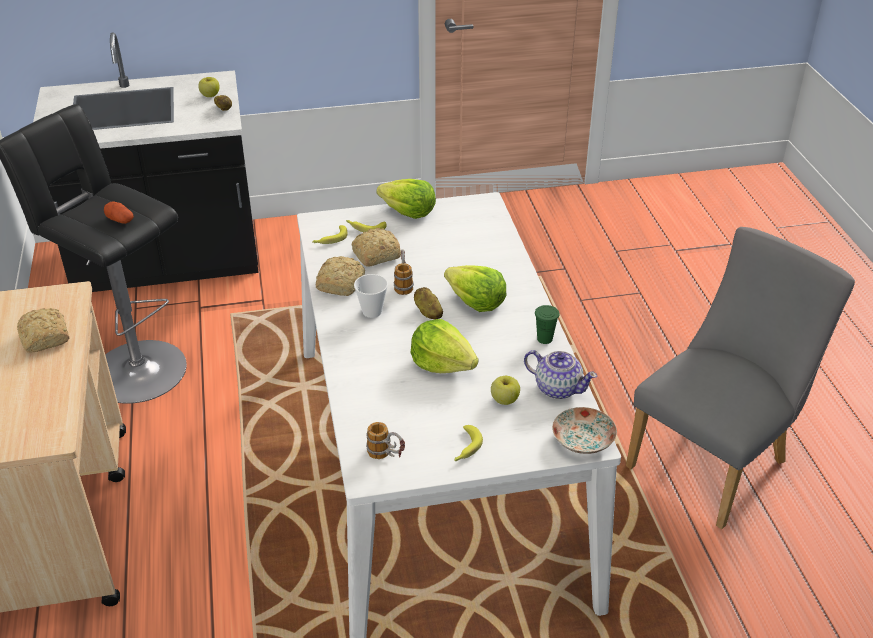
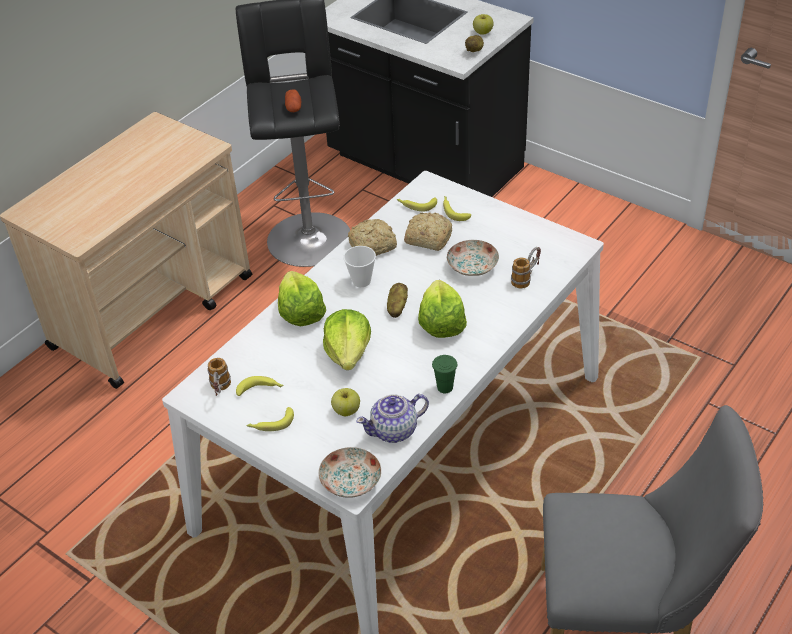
camera: 50 degrees right, 5 degrees up
bread [17,308,70,353] -> none
lettuce [377,179,436,219] -> lettuce moved to [278,271,326,326]
mug [394,249,414,295] -> mug moved to [511,247,541,289]
teapot [524,350,597,399] -> teapot turned 75 degrees clockwise [356,394,429,443]
none -> banana [236,376,284,396]
none -> plate [447,240,499,276]

